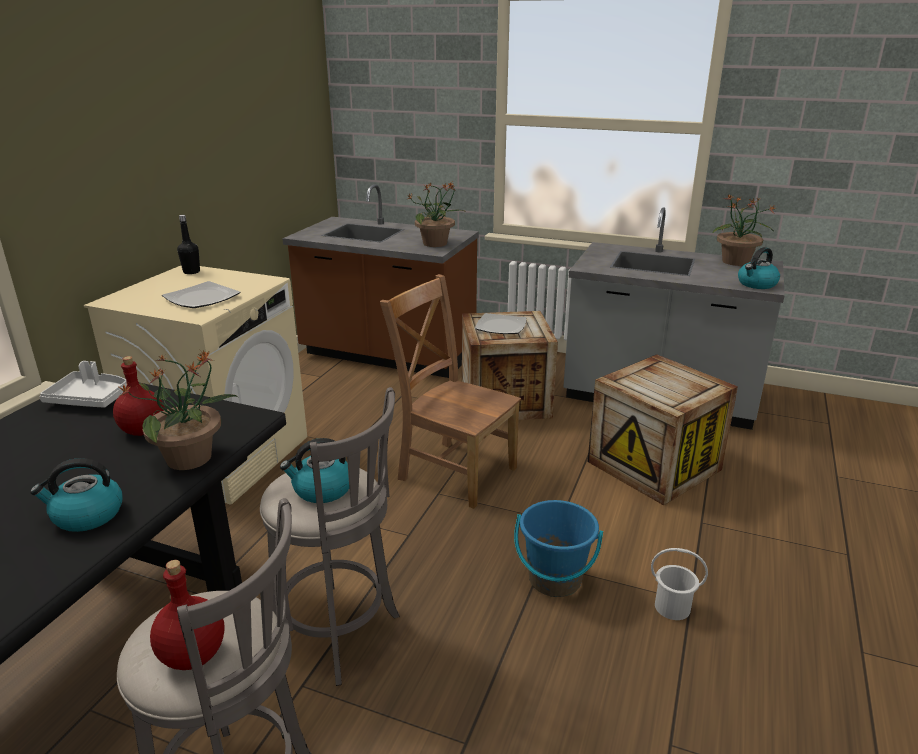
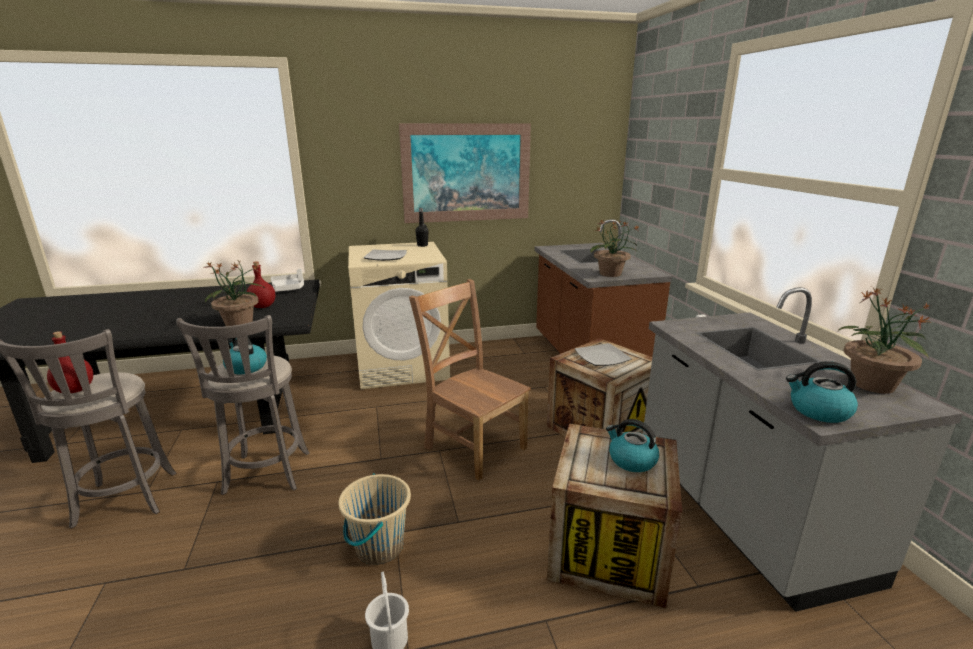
camera: 55 degrees right, 5 degrees down
kettle [30,458,123,532] -> kettle moved to [606,419,659,472]
brown chair [380,274,521,509] -> brown chair turned 45 degrees counterclockwise [409,279,531,481]
blue bucket [514,500,603,597] -> beige bucket [338,473,411,565]
none -> picture [399,123,531,223]

